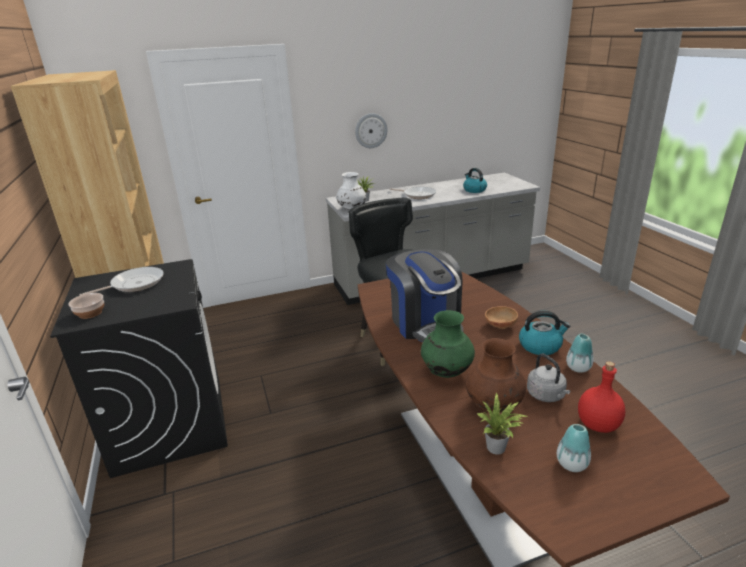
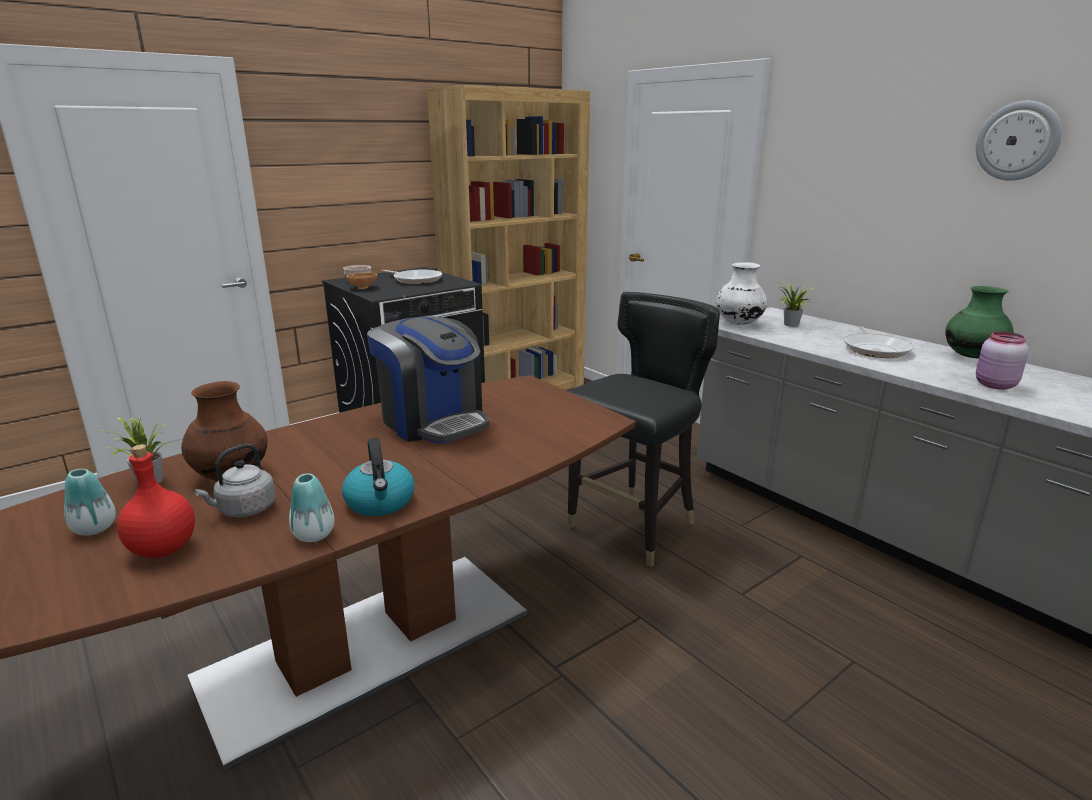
camera: 70 degrees right, 5 degrees down
wall clock [355,113,388,148] -> wall clock moved to [976,101,1062,181]
coffee machine [386,249,463,343] -> coffee machine turned 90 degrees counterclockwise [367,316,489,444]
green vase [421,310,475,378] -> green vase moved to [945,286,1014,358]
kettle [463,168,487,193] -> pink jar [976,331,1029,390]
brown bowl [485,306,518,329] -> brown bowl moved to [346,273,378,289]

